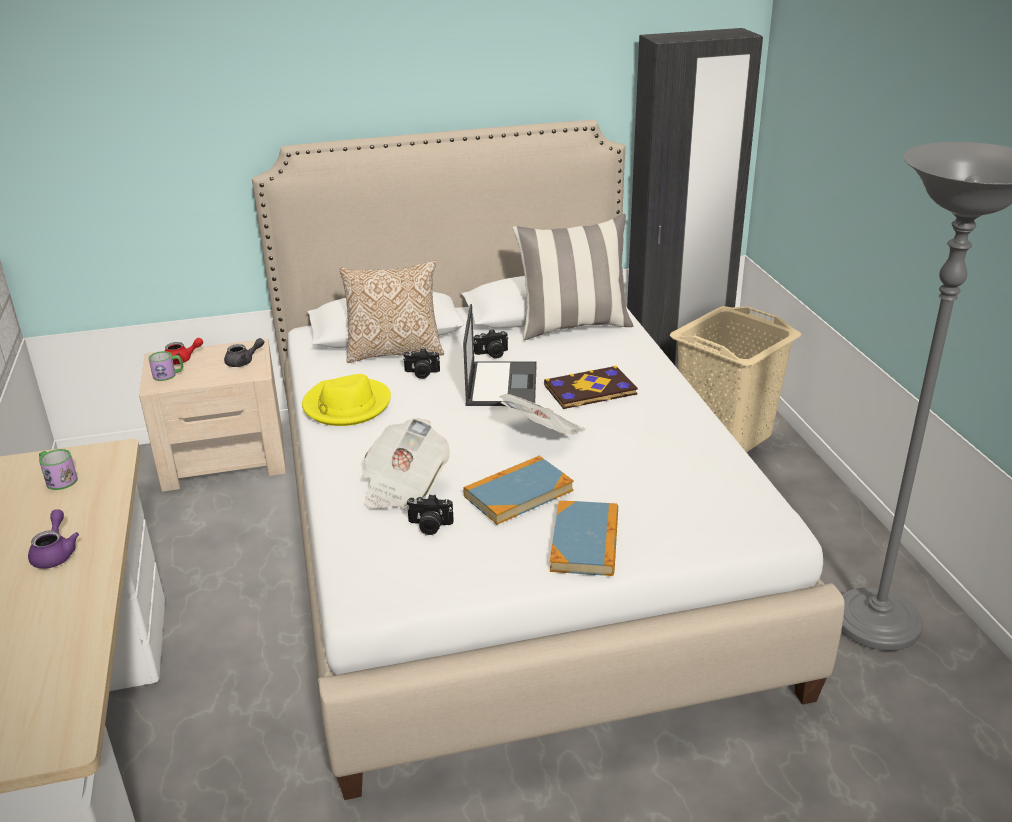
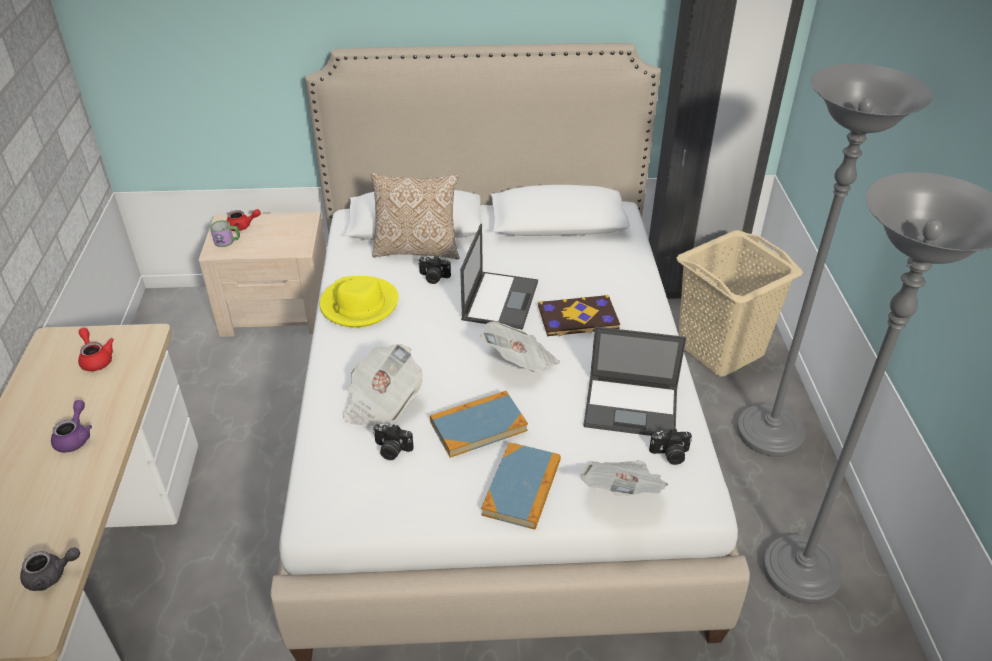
camera: 10 degrees right, 10 degrees up
mug [39,449,78,490] -> red teapot [78,328,114,371]
grey teapot [224,338,264,367] -> grey teapot moved to [20,547,80,591]
camera [474,329,508,359] -> camera moved to [649,429,692,465]
pillow [513,214,633,340] -> none
none -> newspaper [580,460,668,496]
none -> laptop [583,326,686,436]
none -> grey floor lamp [737,64,933,457]

